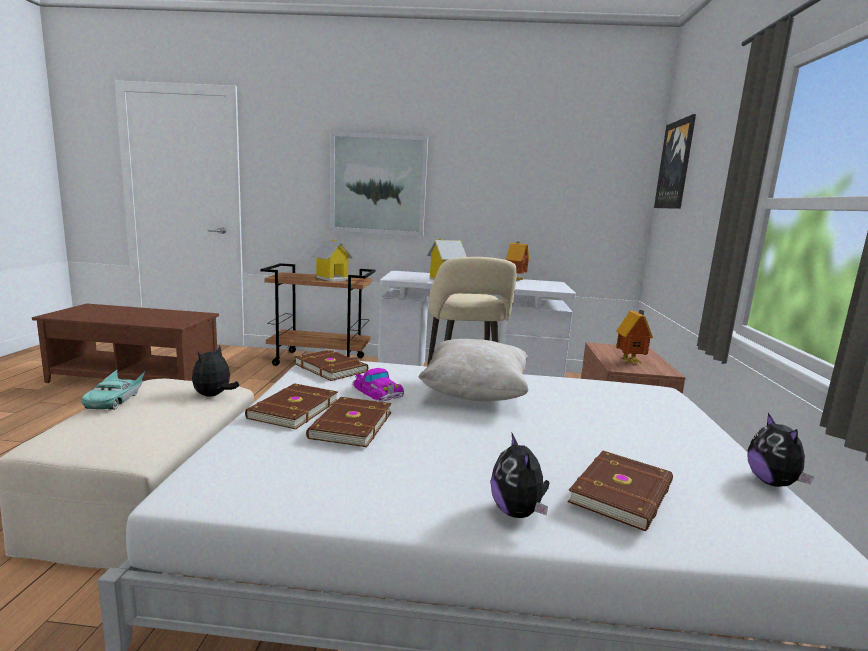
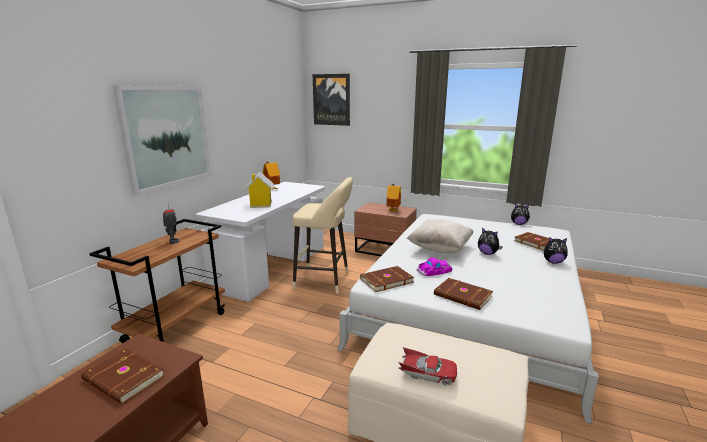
camera: 70 degrees left, 5 degrees up
turquoise toy car [81,370,145,410] -> red toy car [398,347,457,386]
plush toy [192,346,239,397] -> plush toy moved to [478,228,503,255]
brown book [306,397,392,447] -> brown book moved to [81,348,165,404]
toy house [311,240,353,282] -> toy robot [163,205,179,244]

